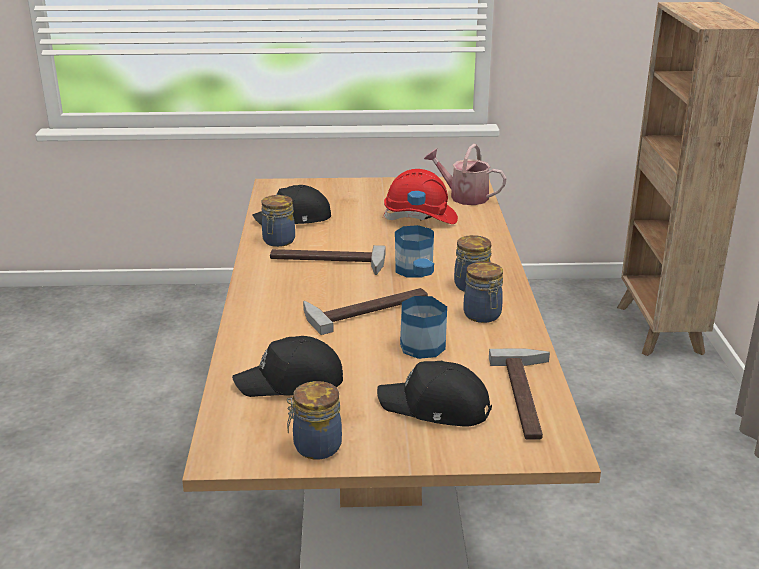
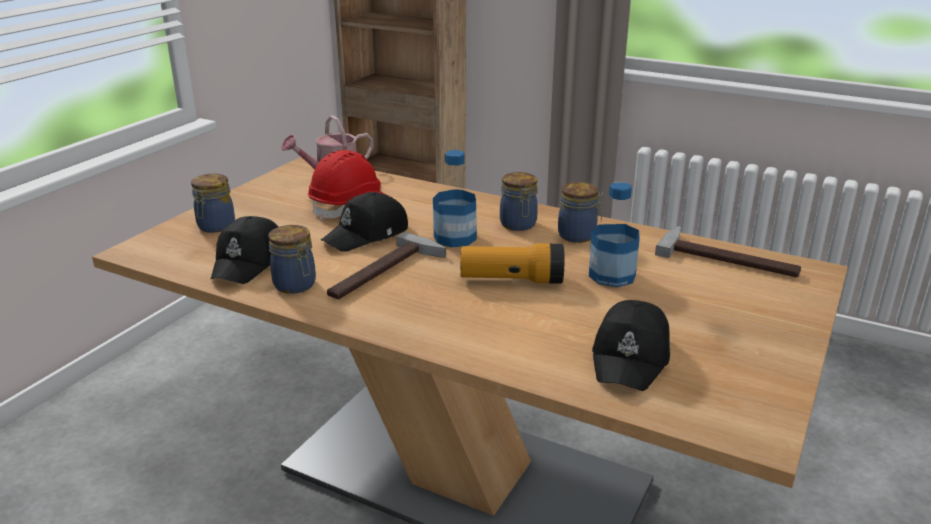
camera: 60 degrees left, 0 degrees up
jar [287,381,342,459] -> jar moved to [191,174,235,233]
hammer [303,288,428,335] -> flashlight [460,243,564,283]
black cap [377,361,492,427] -> black cap moved to [321,192,408,251]

